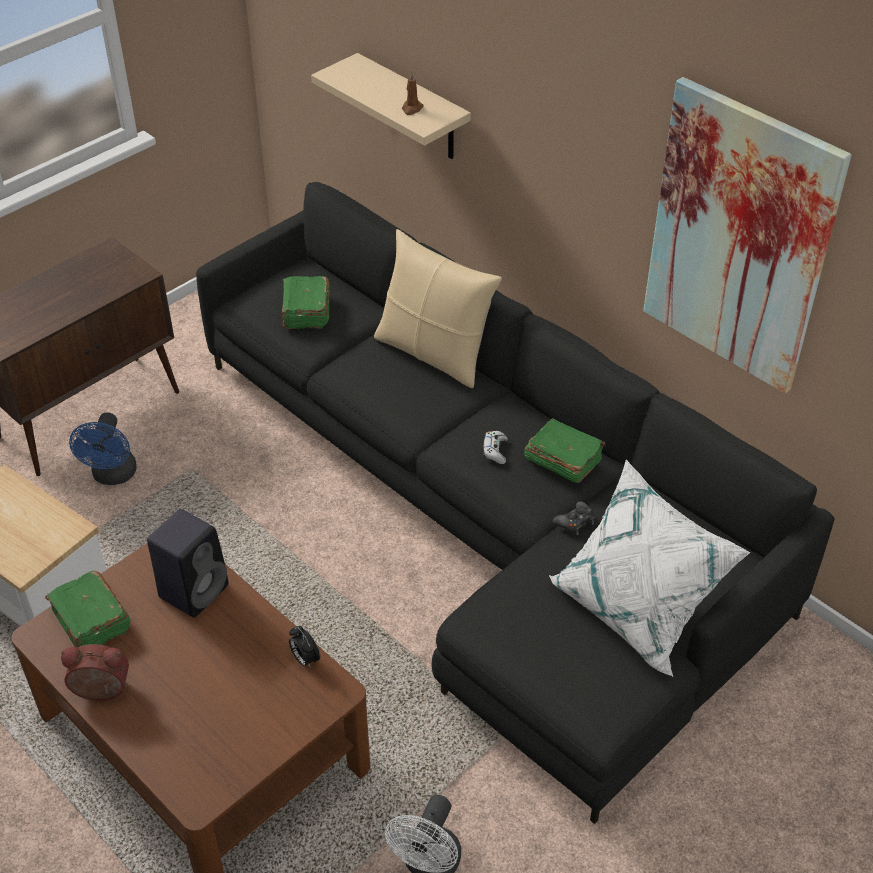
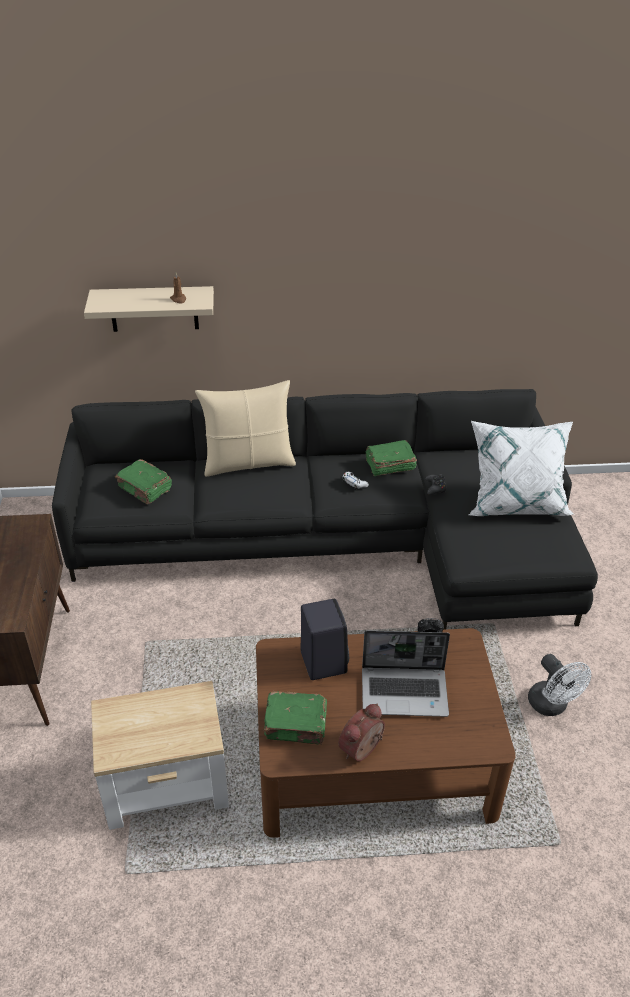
camera: 50 degrees left, 5 degrees down
blue fan [69,412,137,485] -> none
picture [643,77,852,393] -> none
none -> laptop [362,630,450,717]

